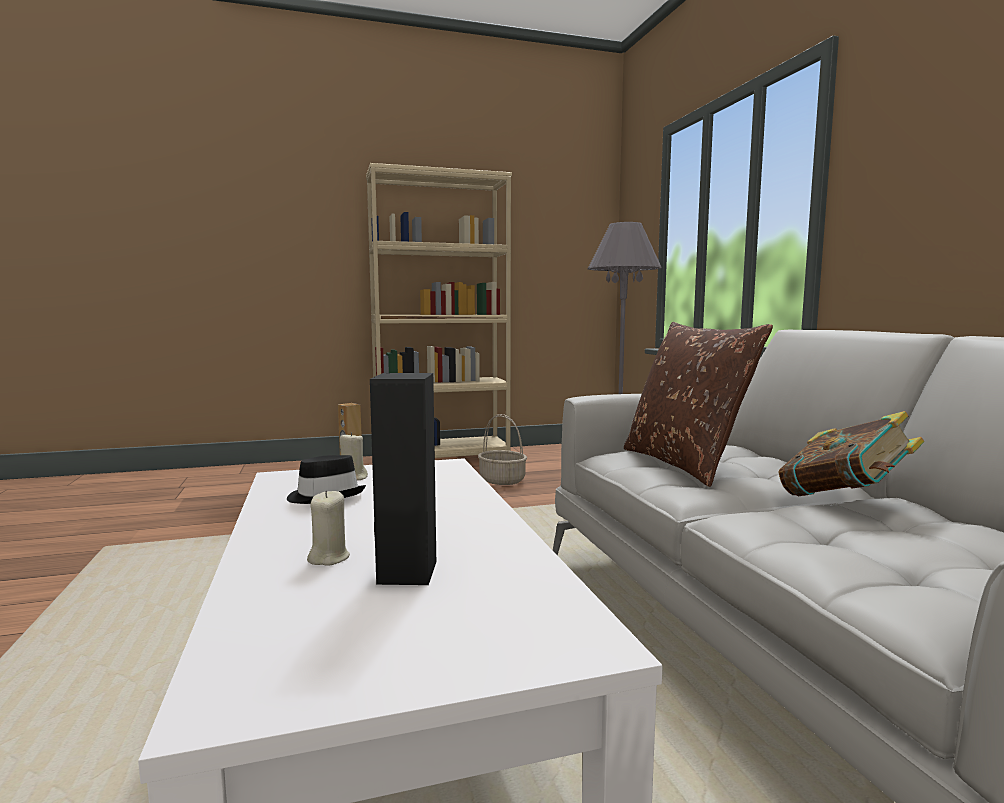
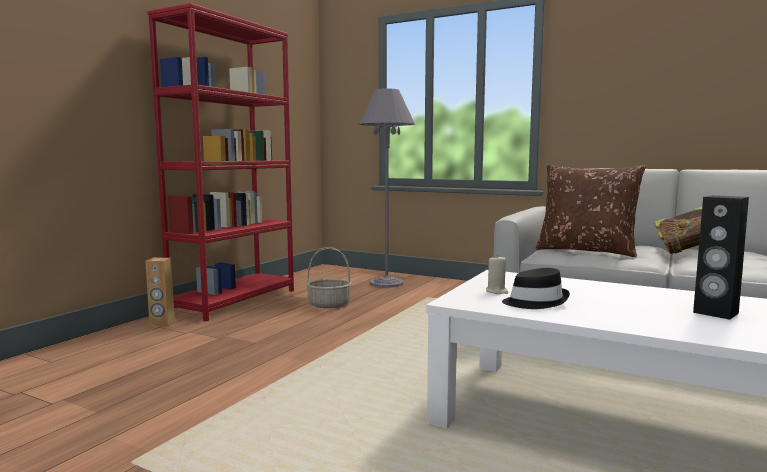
camera: 45 degrees left, 0 degrees up
beige candle [307,490,350,566] -> none
beige bookcase [366,163,512,458] -> red bookcase [147,3,294,321]

